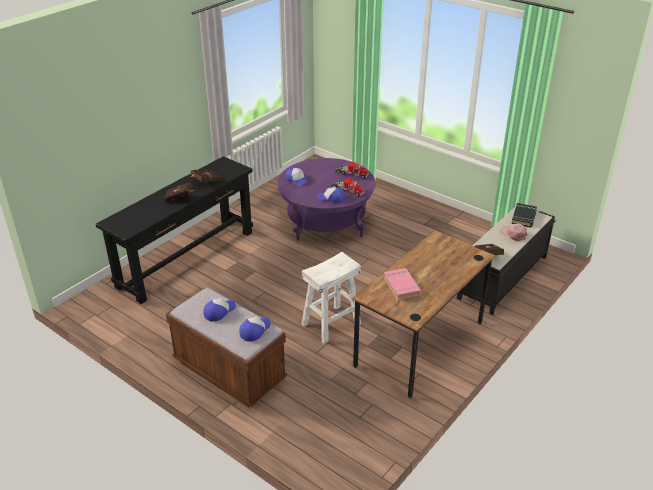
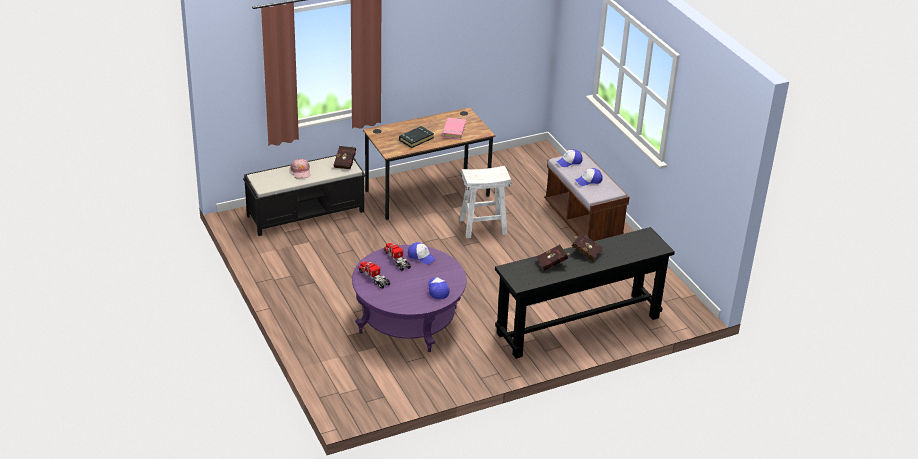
camera: 155 degrees left, 0 degrees up
black book [511,203,537,228] -> black book moved to [399,126,434,148]

